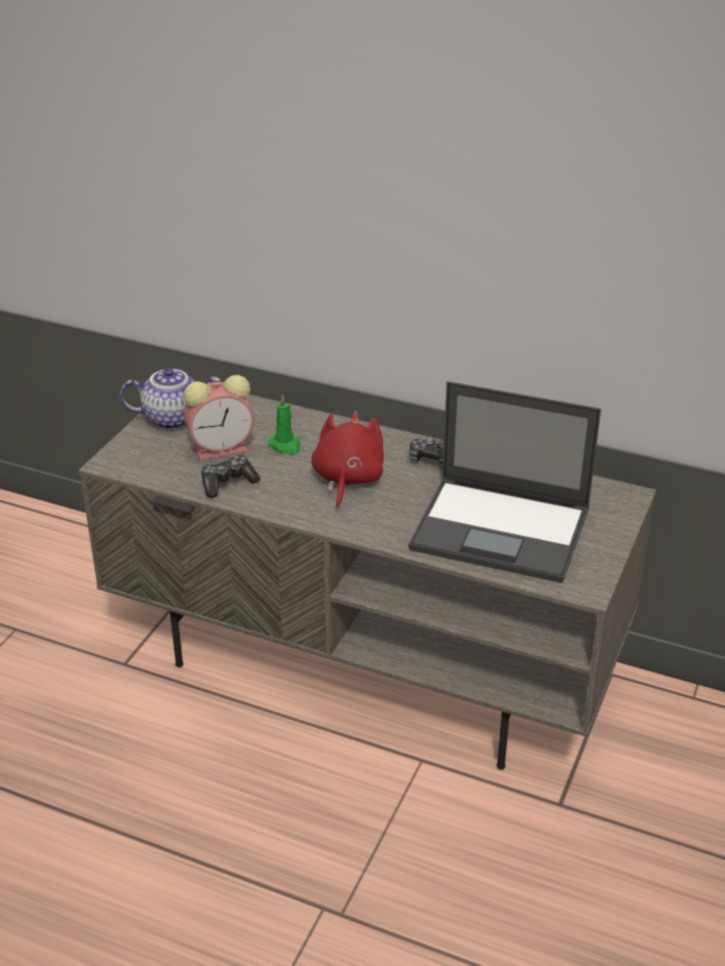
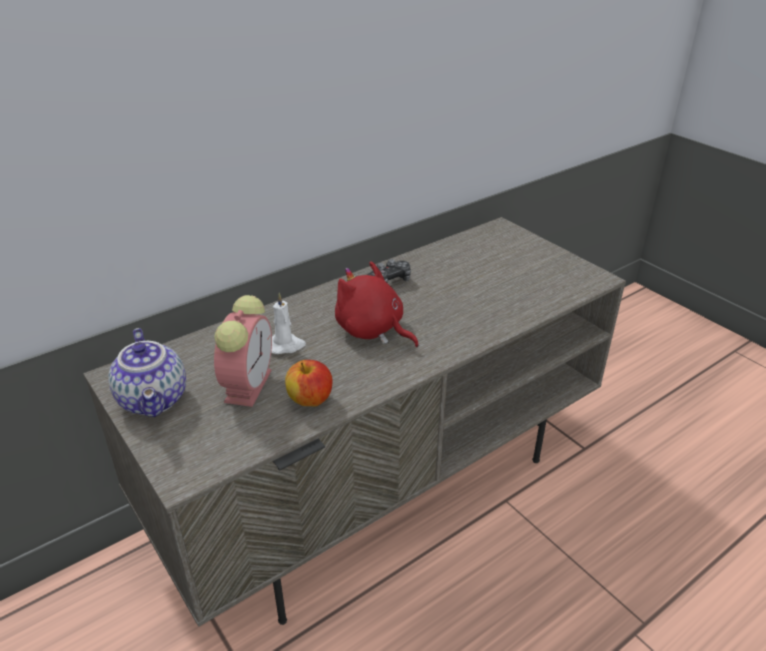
camera: 60 degrees left, 0 degrees up
teapot [120,368,220,430] -> teapot turned 135 degrees clockwise [108,328,186,417]
game controller [201,455,260,498] -> apple [285,360,333,406]
green candle [268,394,301,454] -> white candle [271,292,306,354]
laptop [408,381,601,583] -> none

